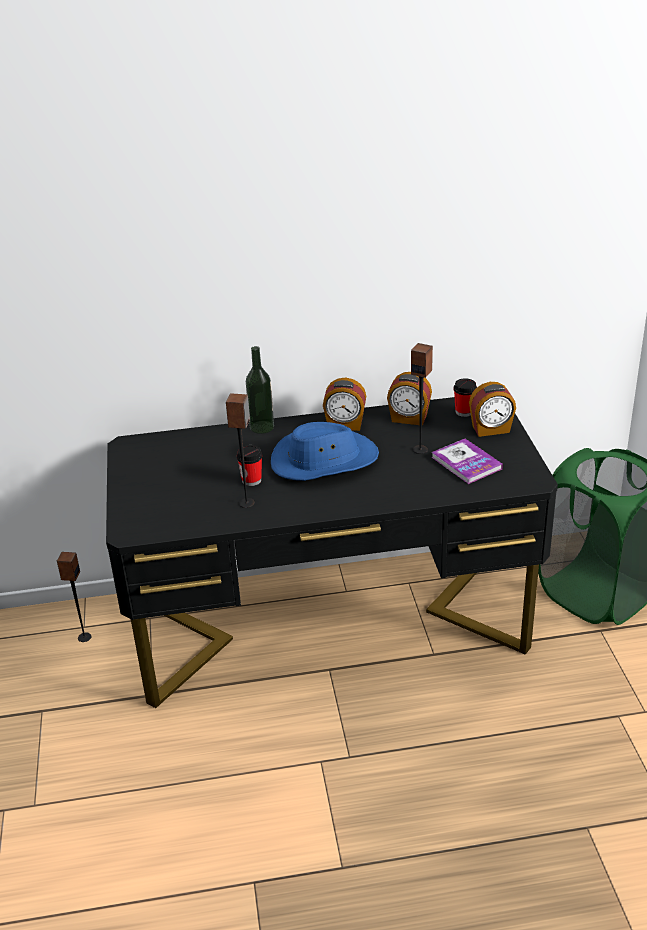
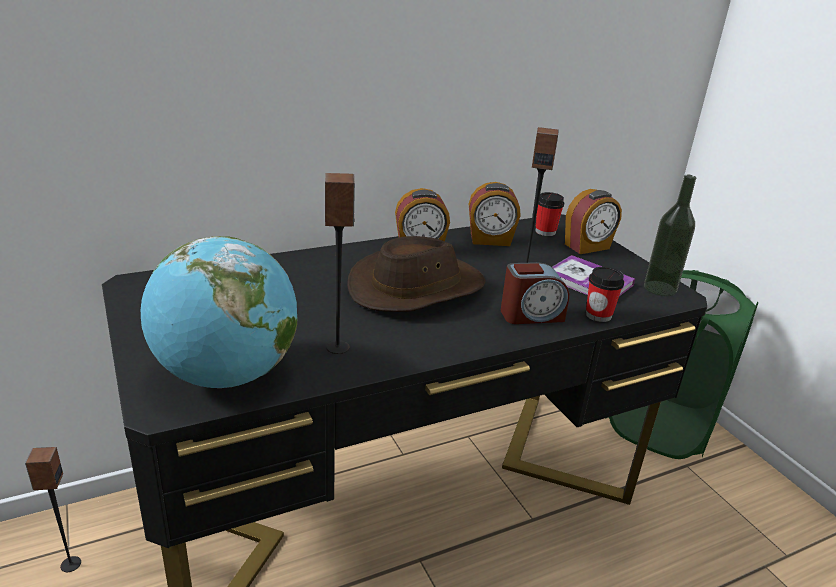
camera: 20 degrees left, 5 degrees down
cup [237,445,262,486] -> cup moved to [586,267,624,322]
bottle [246,346,274,434] -> bottle moved to [644,175,696,296]
blue hat [271,422,379,481] -> brown hat [347,236,486,312]
none -> globe [141,236,298,388]
none -> alarm clock [501,262,569,324]

